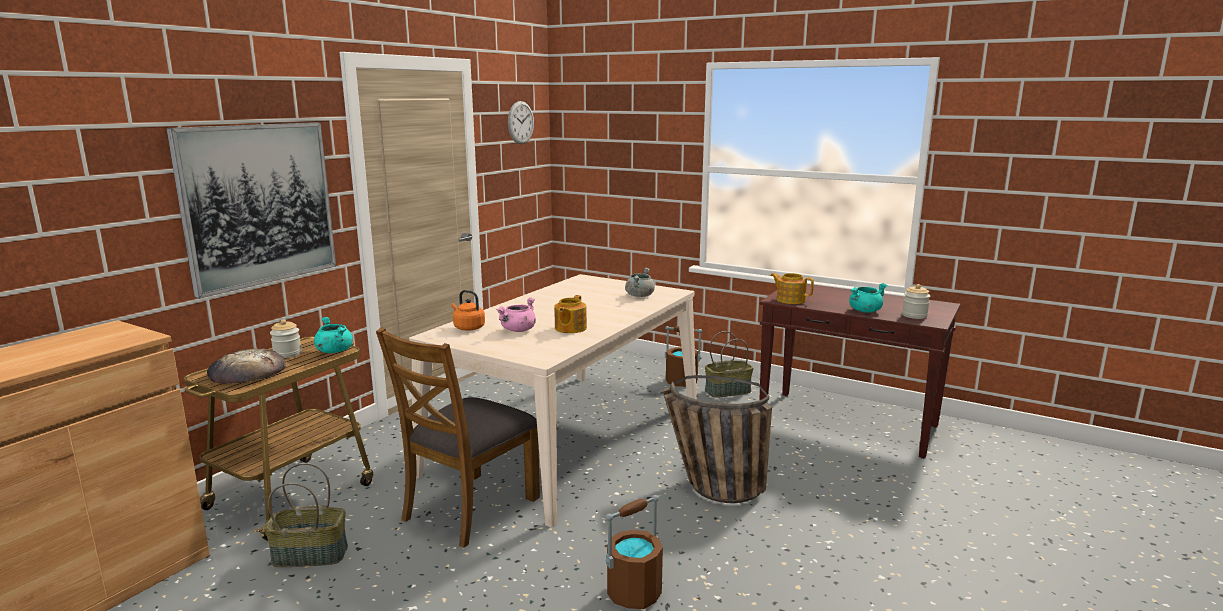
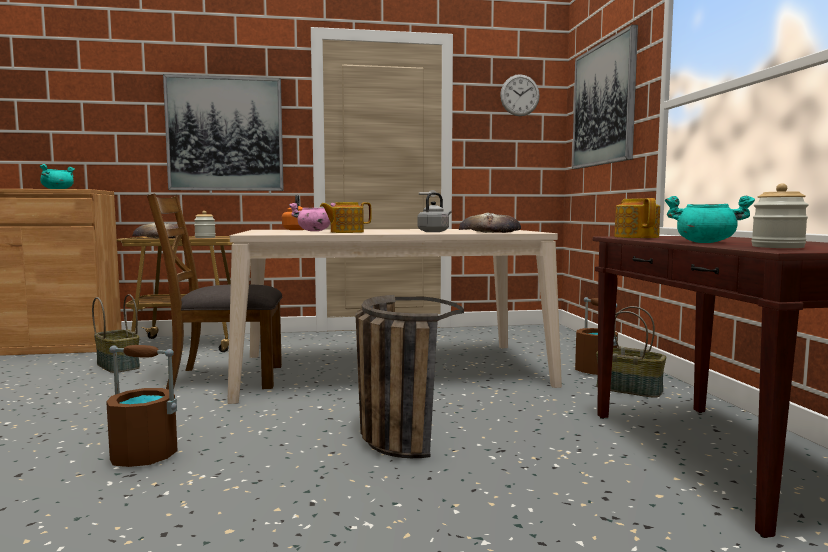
camera: 50 degrees right, 10 degrees down
turquoise cooking pot [314,317,353,353] -> turquoise cooking pot moved to [40,164,75,189]
grey cooking pot [625,268,655,297] -> bread [459,213,521,233]
none -> grey kettle [417,192,452,232]
none -> picture [572,25,638,169]

